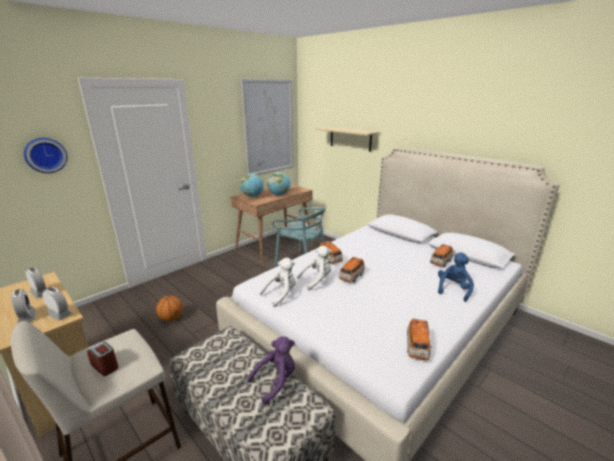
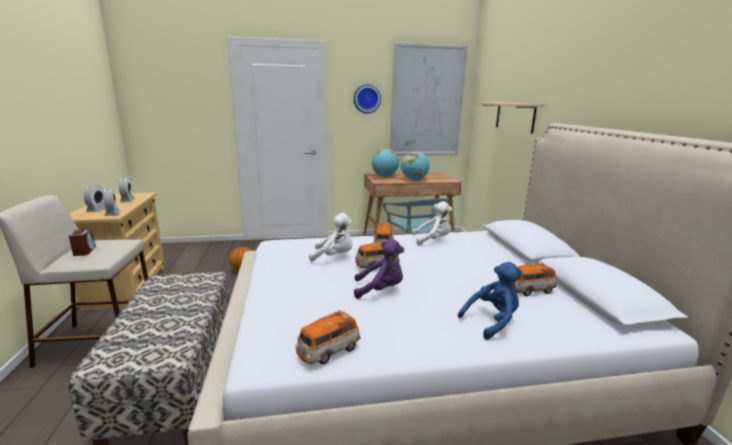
camera: 35 degrees right, 5 degrees down
wall clock [24,138,67,173] -> wall clock moved to [354,84,381,114]
purple plush toy [247,336,295,404] -> purple plush toy moved to [354,239,404,299]
white plush toy [259,258,296,307] -> white plush toy moved to [412,201,452,245]

